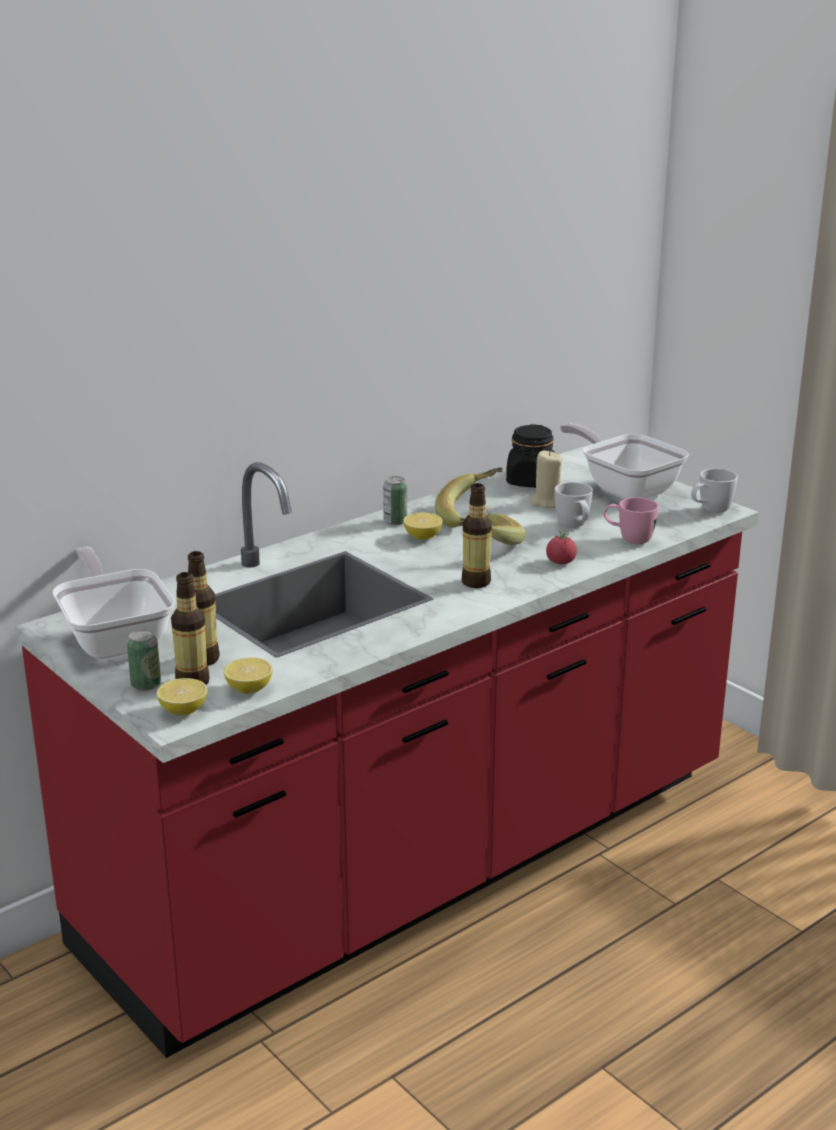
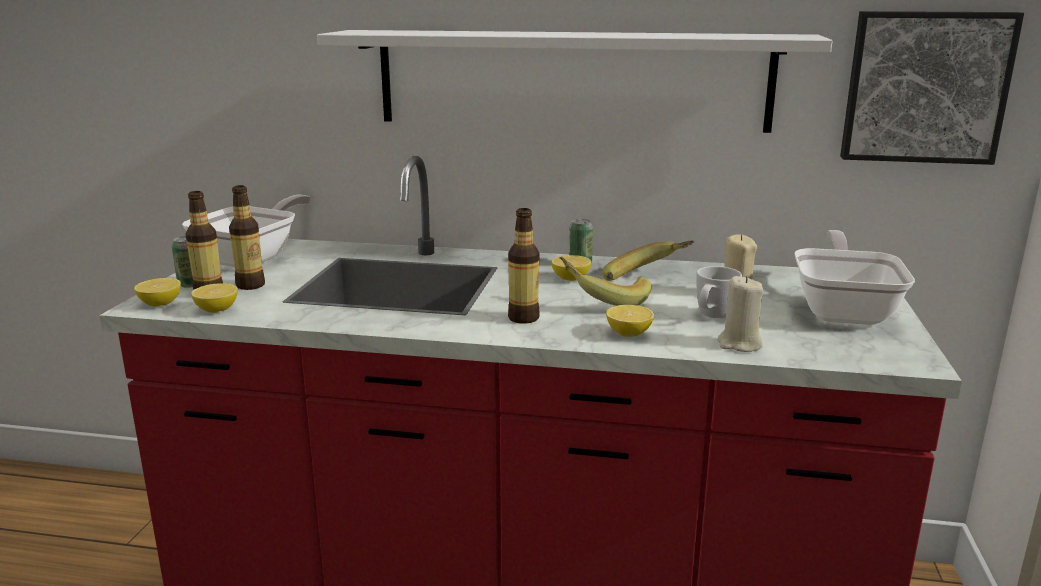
camera: 50 degrees right, 5 degrees down
black jar [506,424,555,488] -> none
tomato [546,531,577,564] -> lemon [606,305,654,337]
pink mug [604,497,659,544] -> beige candle [717,276,763,352]
white mug [691,468,738,513] -> none
none -> white shelf [317,30,832,133]
none -> picture [840,11,1024,165]

